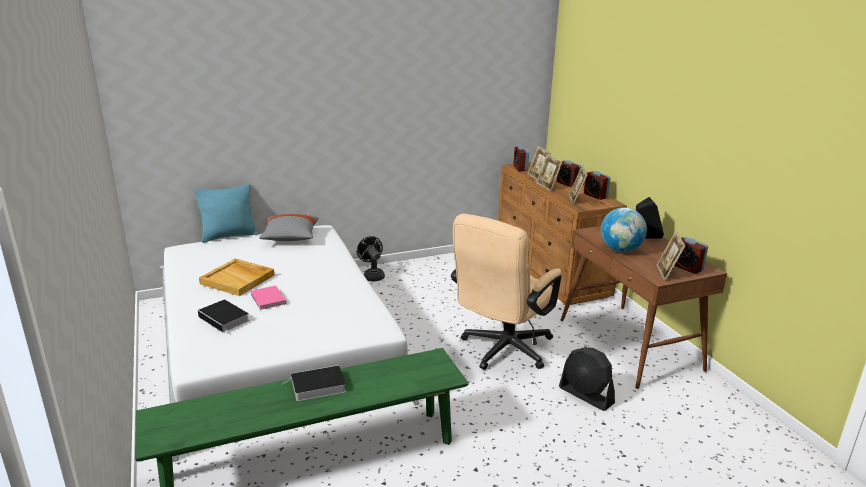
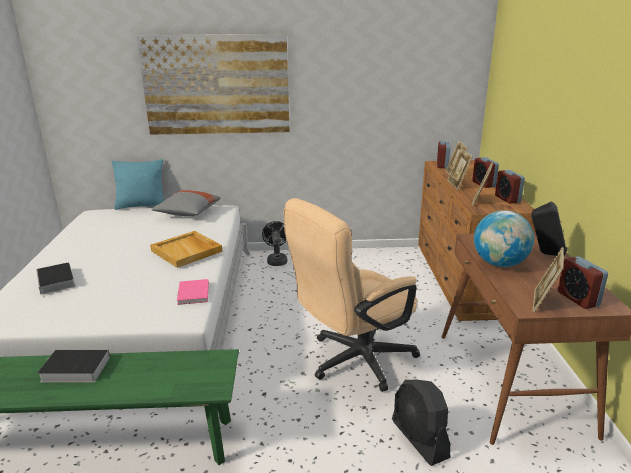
camera: 20 degrees right, 0 degrees up
beige tray [199,258,274,296] -> beige tray moved to [150,231,222,268]
pink book [251,285,286,310] -> pink book moved to [177,279,209,305]
none -> picture [136,33,290,135]

